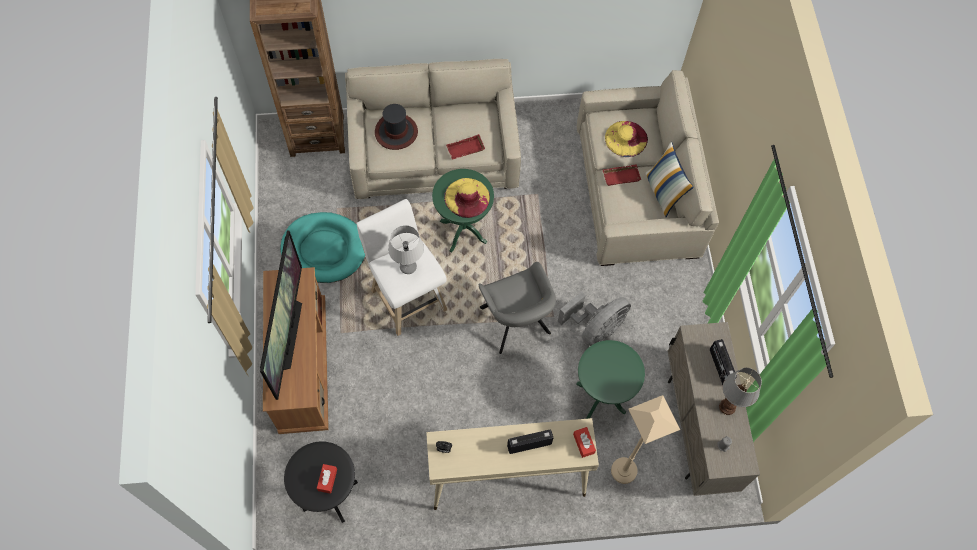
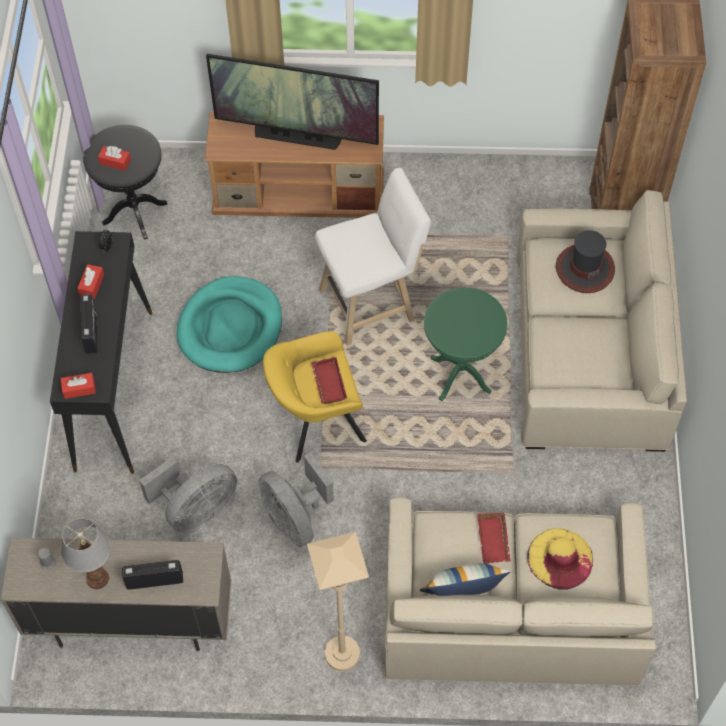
camera: 100 degrees right, 5 degrees down
turquoise dog bed [280,212,365,283] -> turquoise dog bed moved to [176,276,282,373]
grey table lamp [388,225,424,274] -> none
beige console table [426,418,599,510] -> black console table [50,231,153,474]
yellow hat [444,178,490,218] -> none
red tray [446,134,485,160] -> red tray moved to [311,357,347,404]
grey armchair [479,262,556,354] -> yellow armchair [263,331,367,462]
green side table [576,340,645,419] -> grey fan [139,457,237,532]
beige floor lamp [611,395,680,484] -> beige floor lamp moved to [307,532,369,671]
none -> red tissue box [77,264,104,299]

